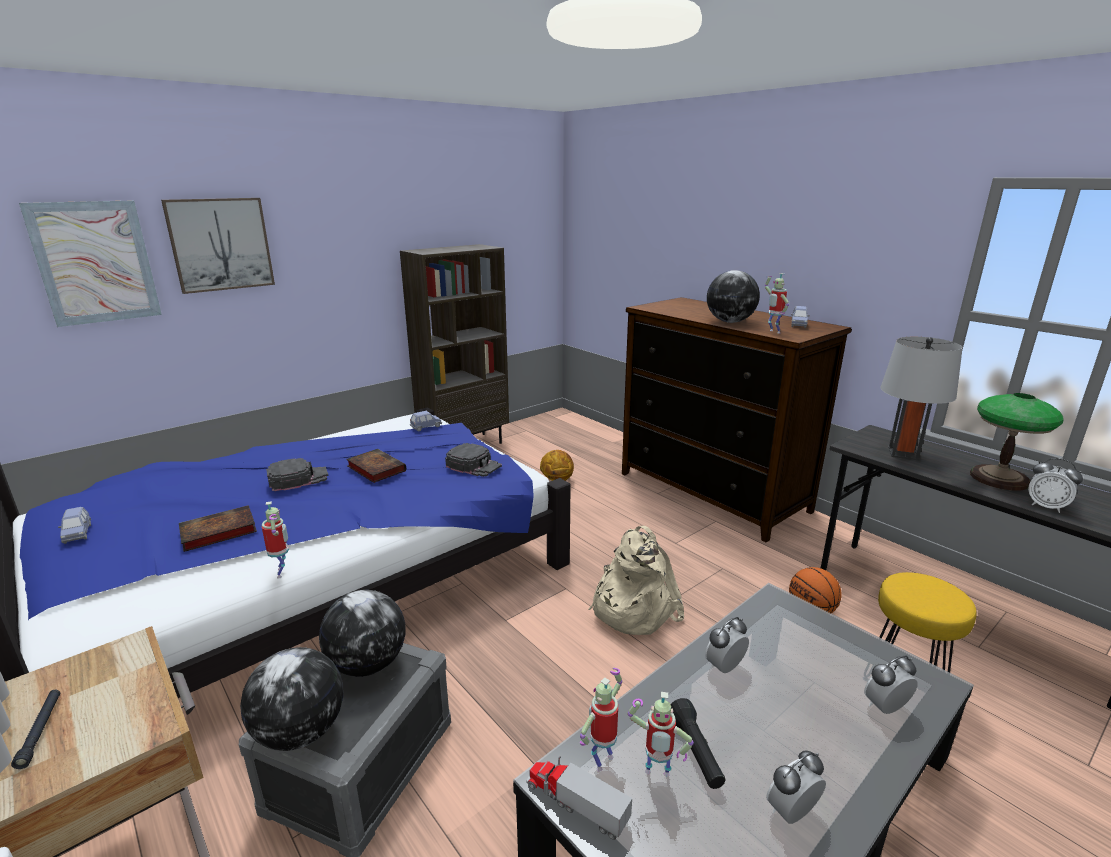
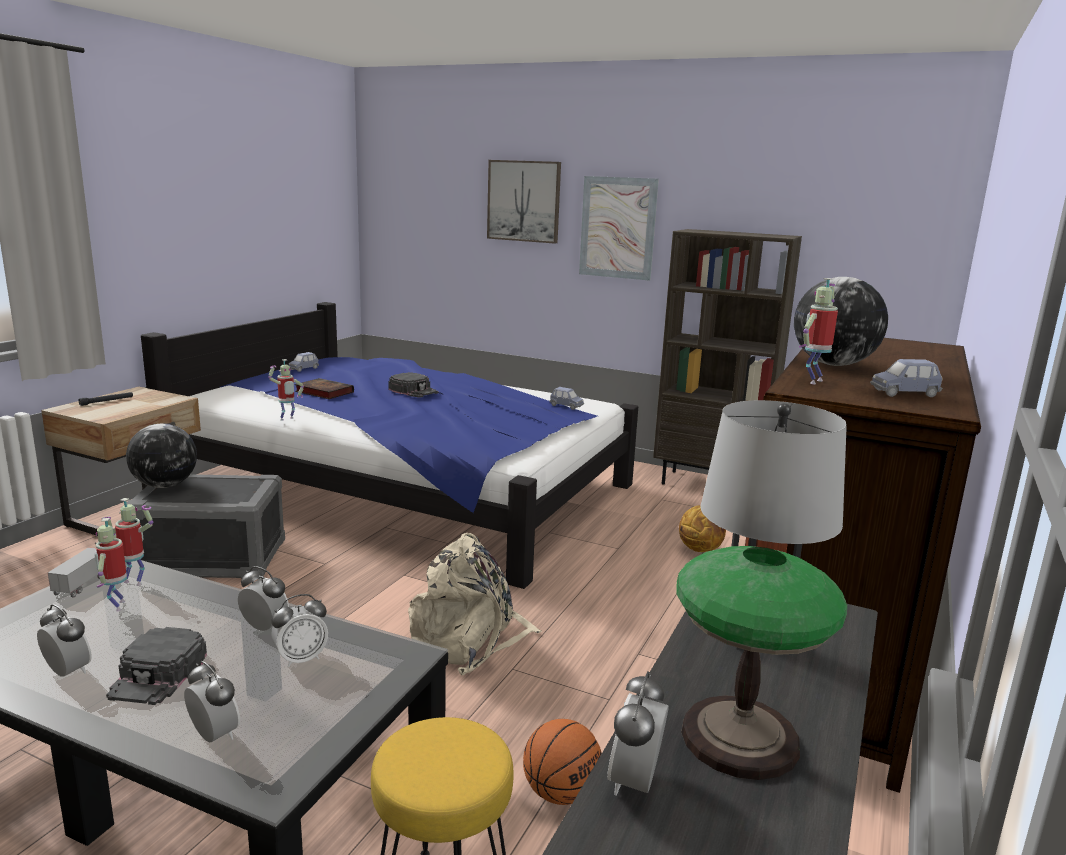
camera: 65 degrees right, 5 degrees down
picture [19,200,162,327] -> picture moved to [579,176,659,281]
globe [319,590,405,677] -> none
book [346,449,406,483] -> none
black cap [445,443,502,477] -> black cap moved to [106,627,207,705]
black flashlight [671,698,725,789] -> none
none -> alarm clock [271,594,328,667]

